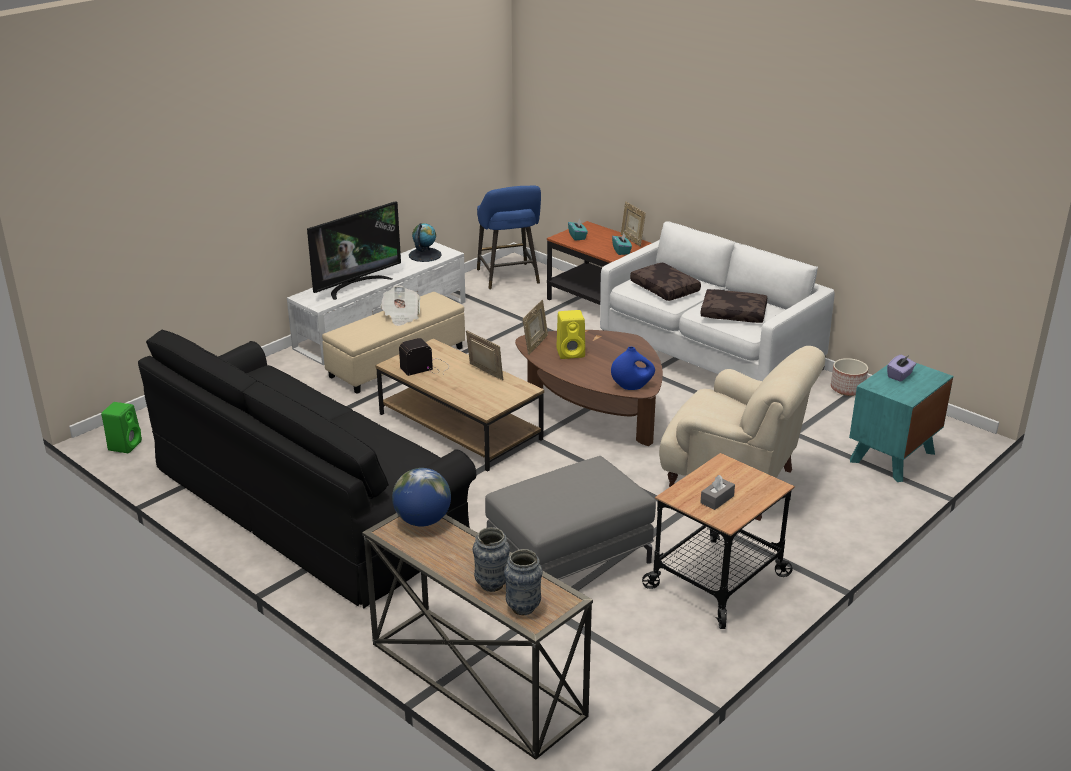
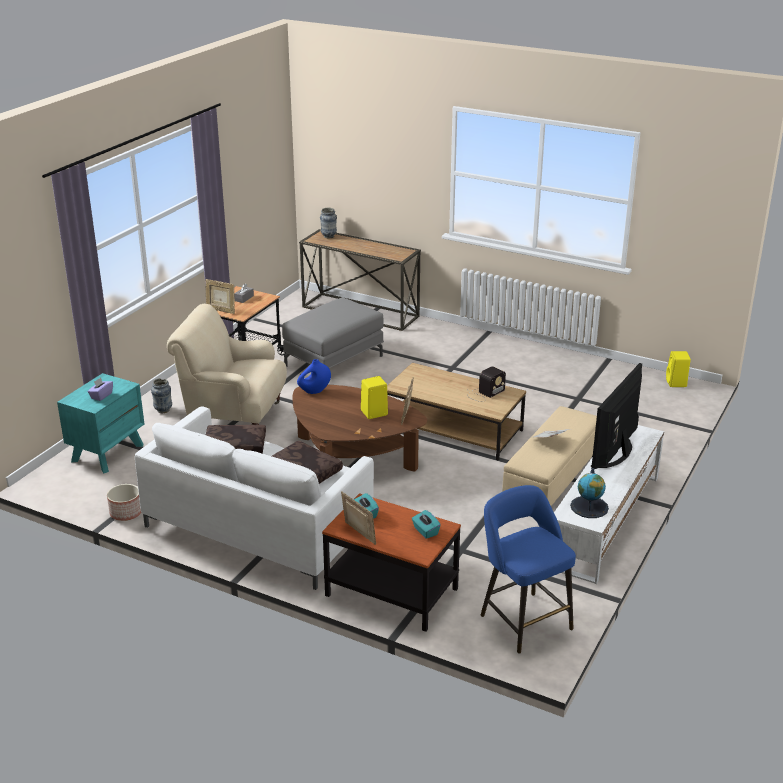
camera: 165 degrees right, 0 degrees up
green speaker [101,402,142,453] -> yellow speaker [666,351,691,387]
black sofa [138,329,476,608] -> none
globe [392,468,451,527] -> none
picture frame [466,330,503,380] -> picture frame moved to [205,279,235,314]
vase [473,527,510,592] -> vase moved to [151,378,172,413]

